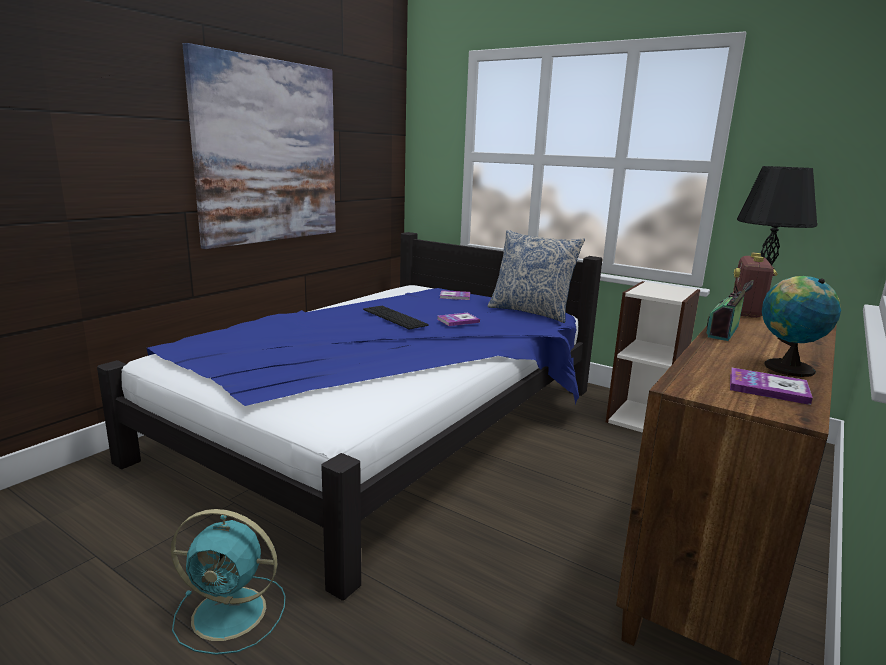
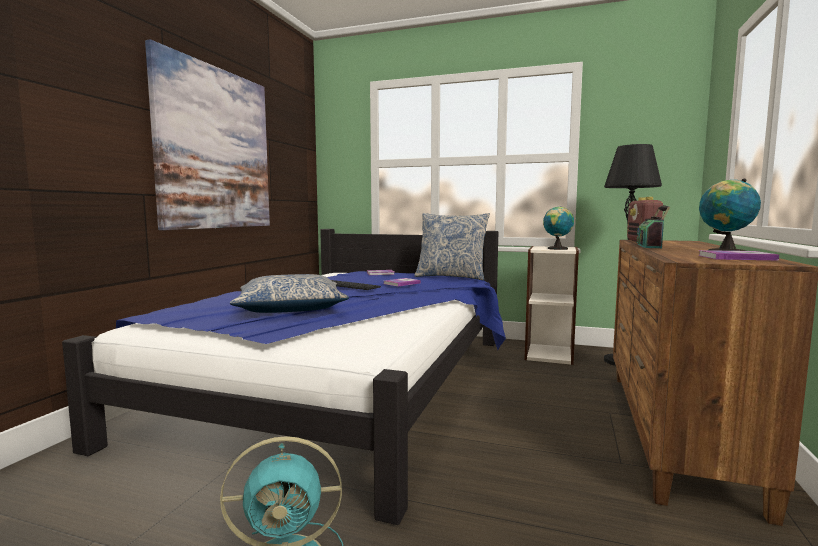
camera: 15 degrees left, 10 degrees down
none -> pillow [230,274,349,313]
none -> globe [543,206,574,250]

